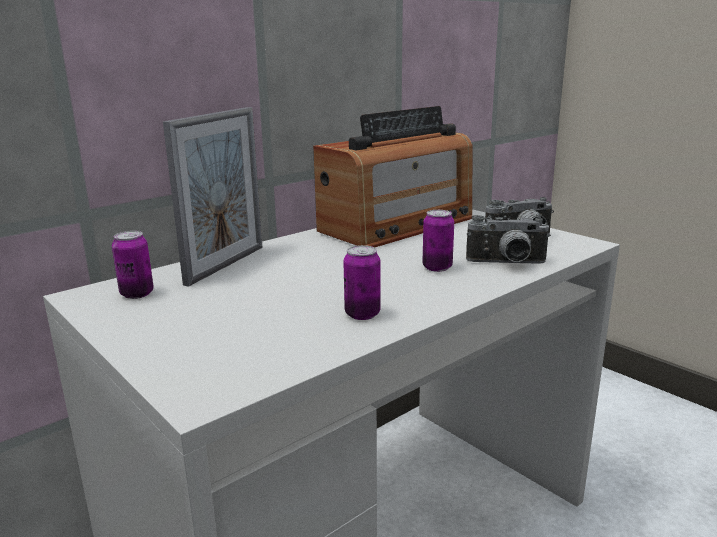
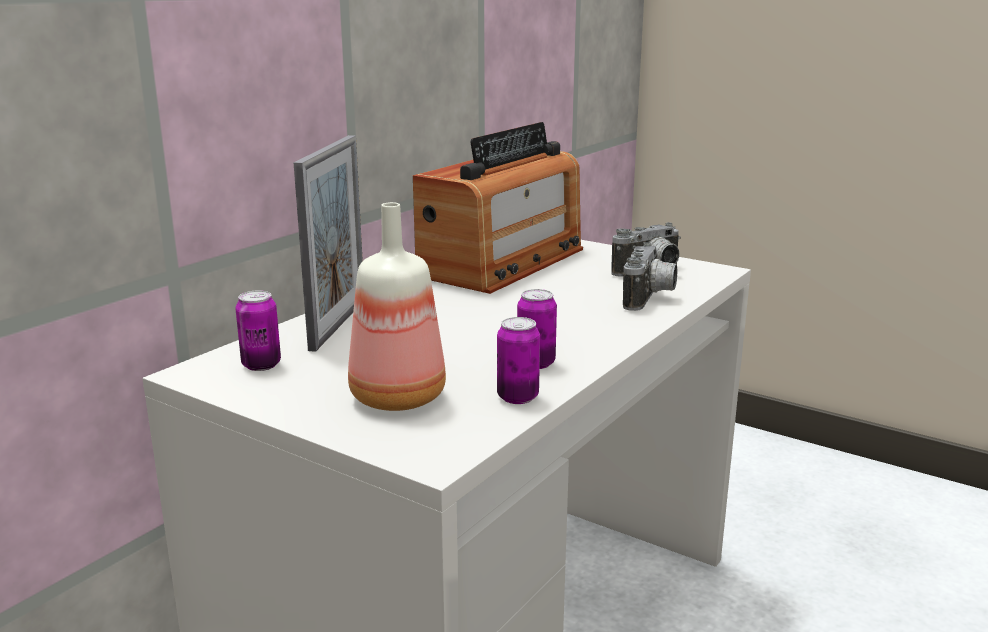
camera: 15 degrees left, 0 degrees up
can [422,210,454,272] -> can moved to [497,317,540,404]
camera [466,215,551,263] -> camera turned 60 degrees counterclockwise [623,242,677,311]
none -> bottle [348,202,446,411]

